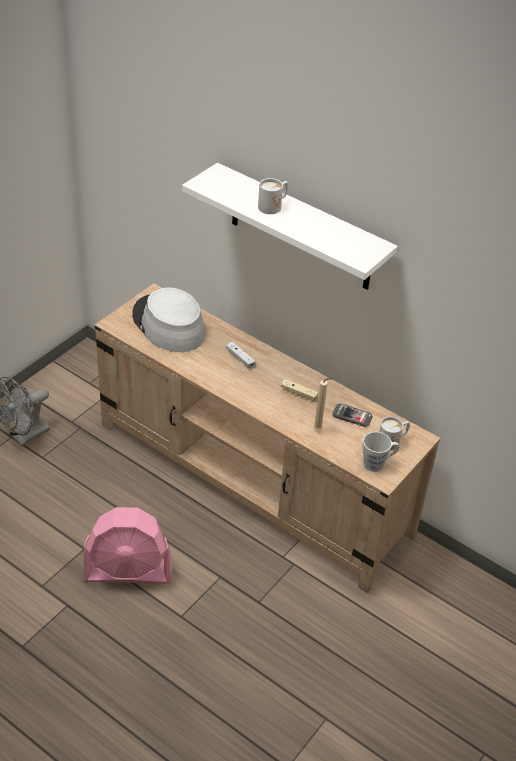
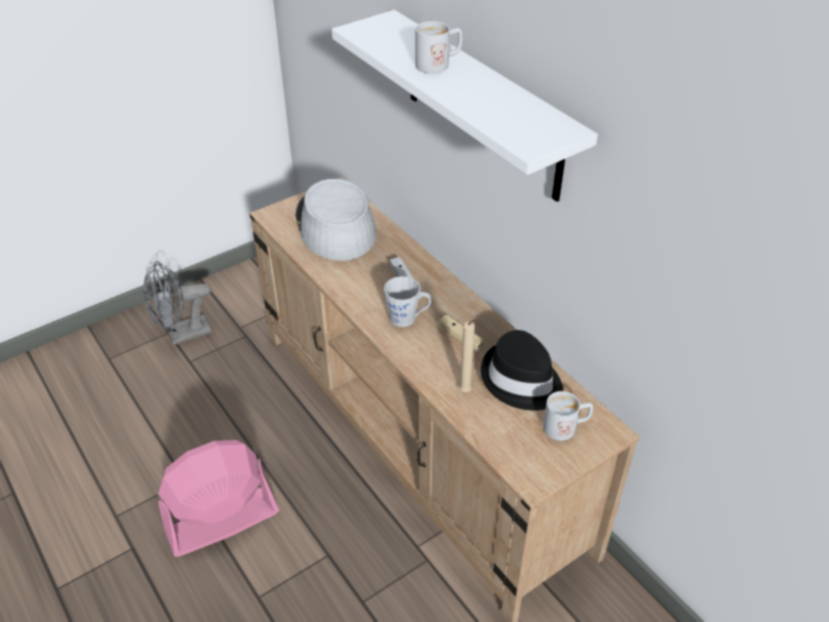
camera: 20 degrees right, 0 degrees up
pink fan [83,507,172,583] -> pink fan turned 135 degrees clockwise [158,440,280,557]
phone [332,403,373,427] -> black hat [481,330,563,411]
grey mug [363,432,399,472] -> grey mug moved to [384,276,431,327]

